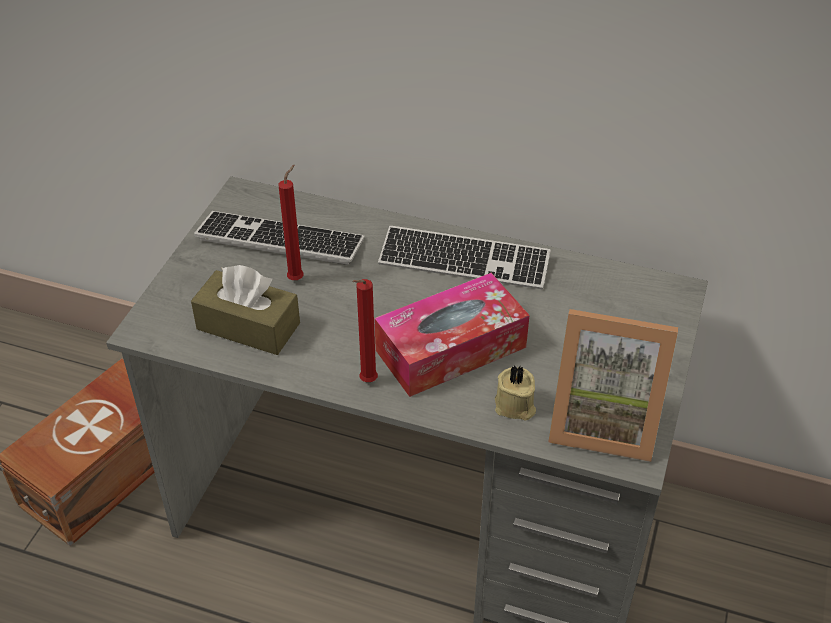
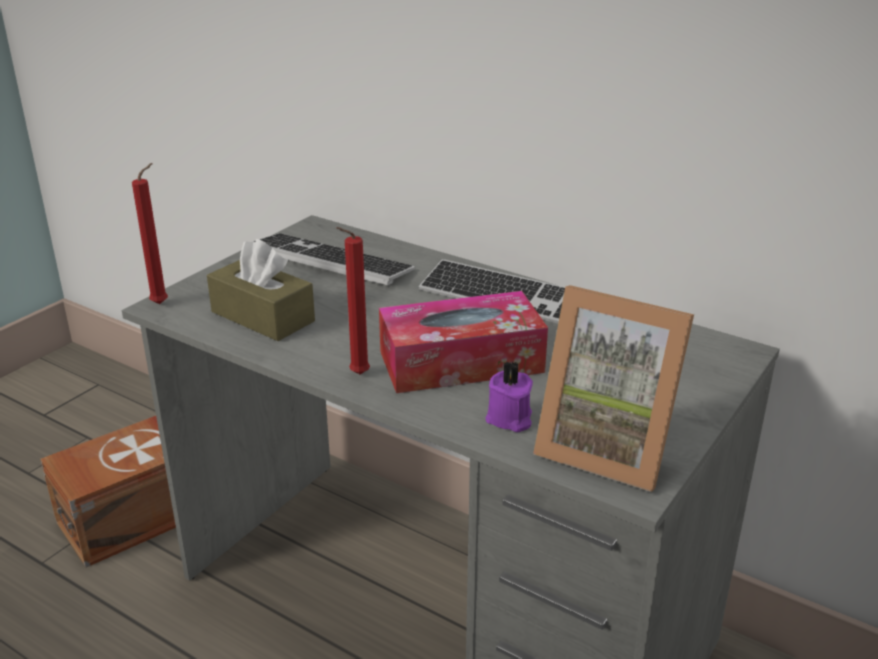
camera: 15 degrees right, 15 degrees down
red candle [279,165,304,280] -> red candle moved to [132,163,168,304]
beige candle [495,365,536,421] -> purple candle [486,360,533,432]

